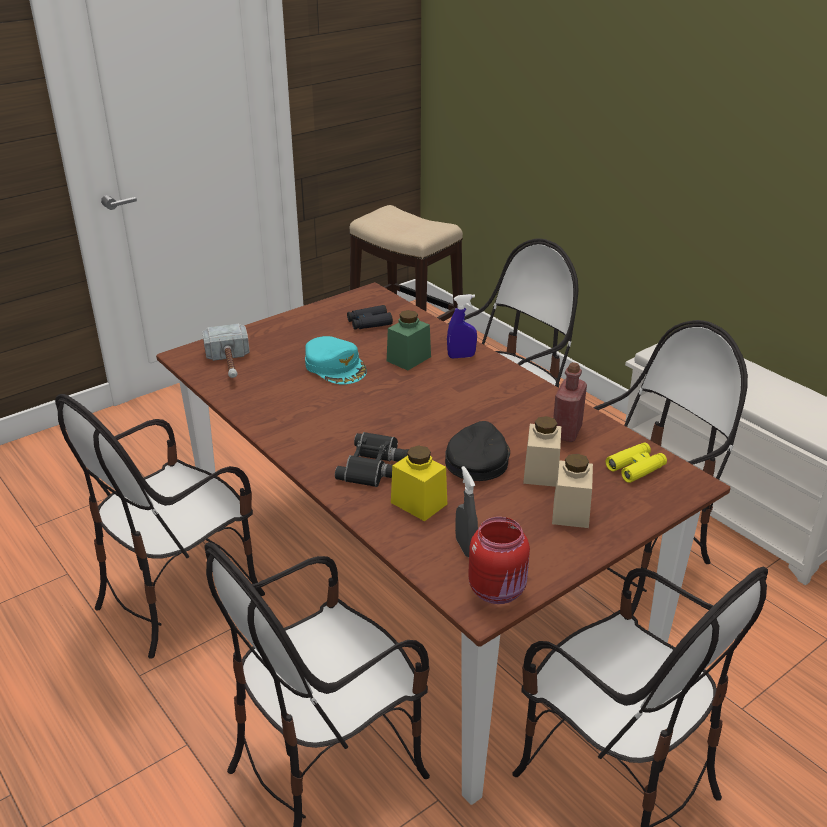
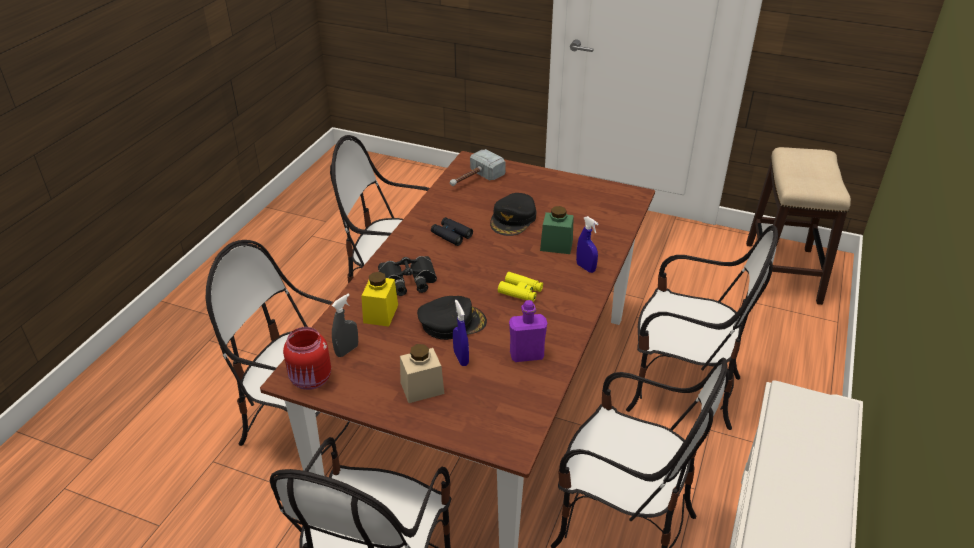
camera: 60 degrees right, 5 degrees up
turquoise cap [305,336,367,384] -> black cap [490,193,536,236]
black binoculars [347,305,393,330] -> black binoculars moved to [431,217,473,246]
beige jar [523,416,561,487] -> blue spray bottle [453,300,469,366]
red bottle [553,362,587,442] -> purple bottle [509,300,547,362]
yellow binoculars [606,442,667,483] -> yellow binoculars moved to [498,272,543,302]

